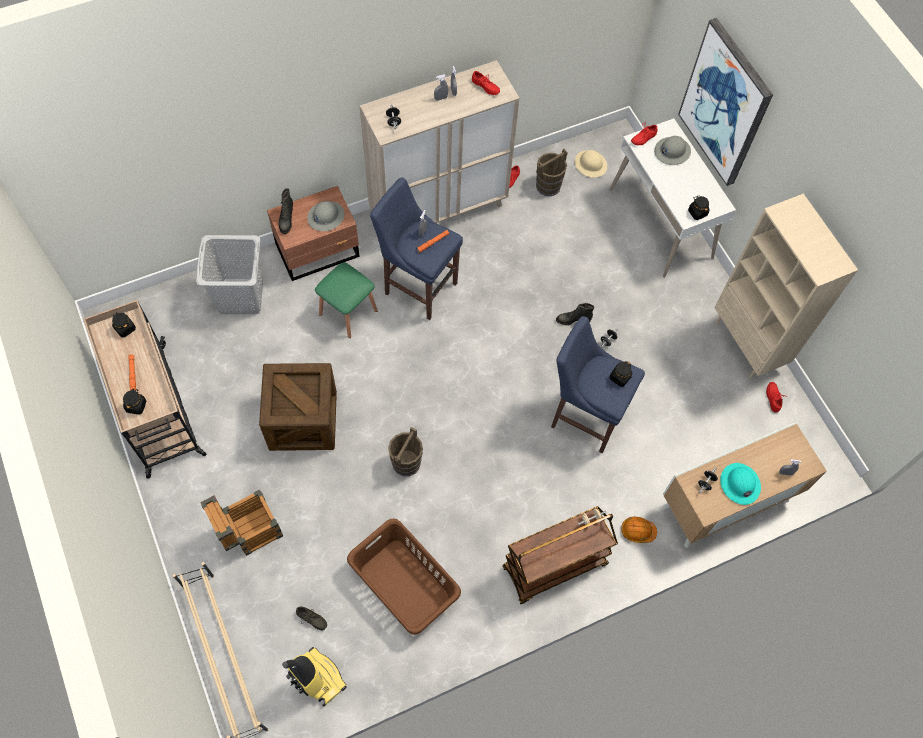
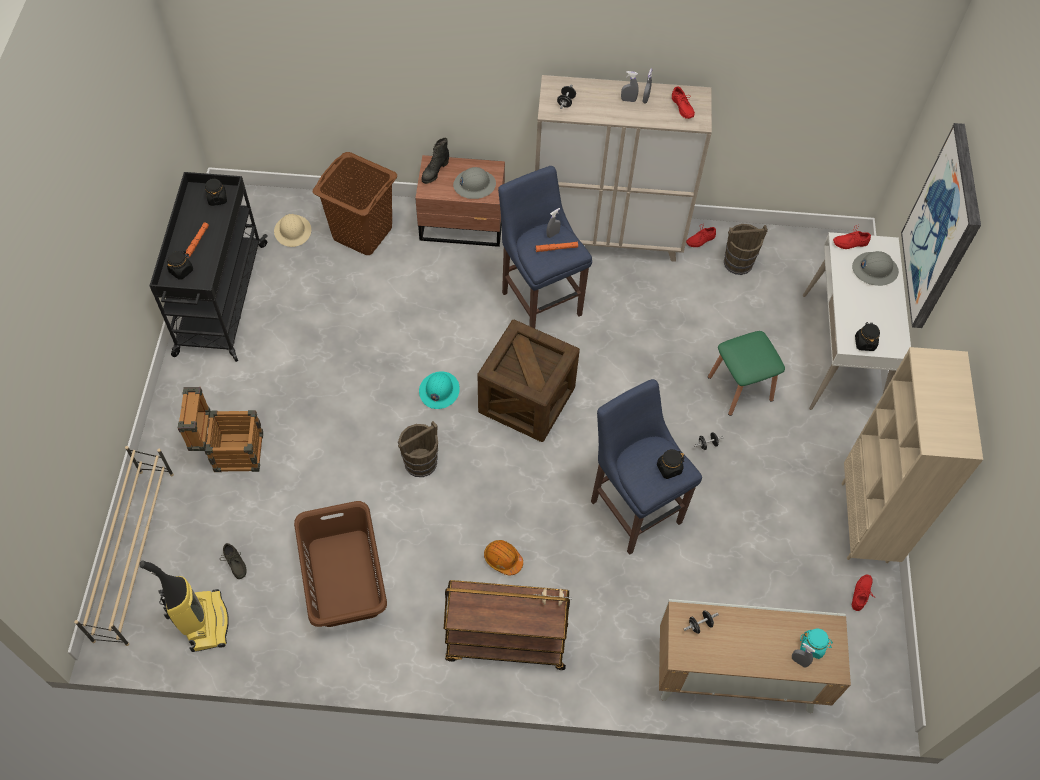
camera: 30 degrees right, 5 degrees down
beige cart [83,300,207,479] -> black cart [150,172,268,362]
grey laundry basket [196,235,263,314] -> brown laundry basket [313,152,397,255]
crate [259,363,337,451] -> crate moved to [478,320,580,442]
green stool [315,262,378,338] -> green stool moved to [708,331,785,416]
black boot [556,303,594,325] -> none
beige hard hat [575,150,607,178] -> beige hard hat moved to [274,214,311,247]
orange hard hat [621,517,657,543] -> orange hard hat moved to [484,540,523,575]
turquoise hard hat [720,463,761,505] -> turquoise hard hat moved to [419,371,460,409]
none -> turquoise jar [800,629,833,659]

